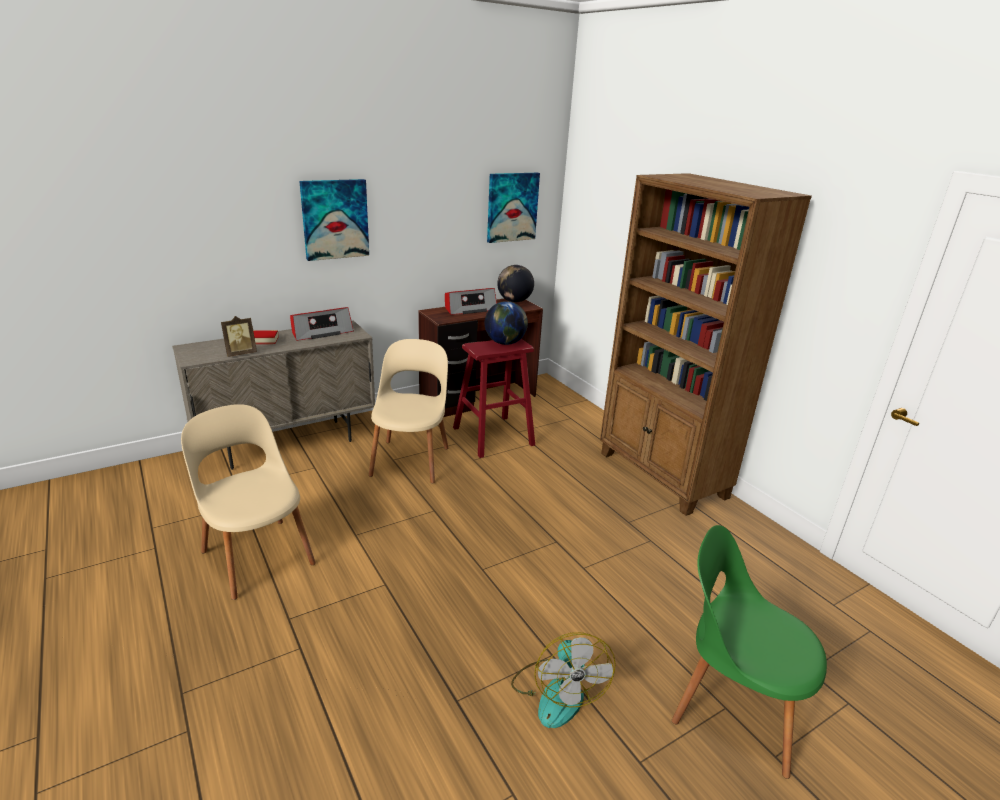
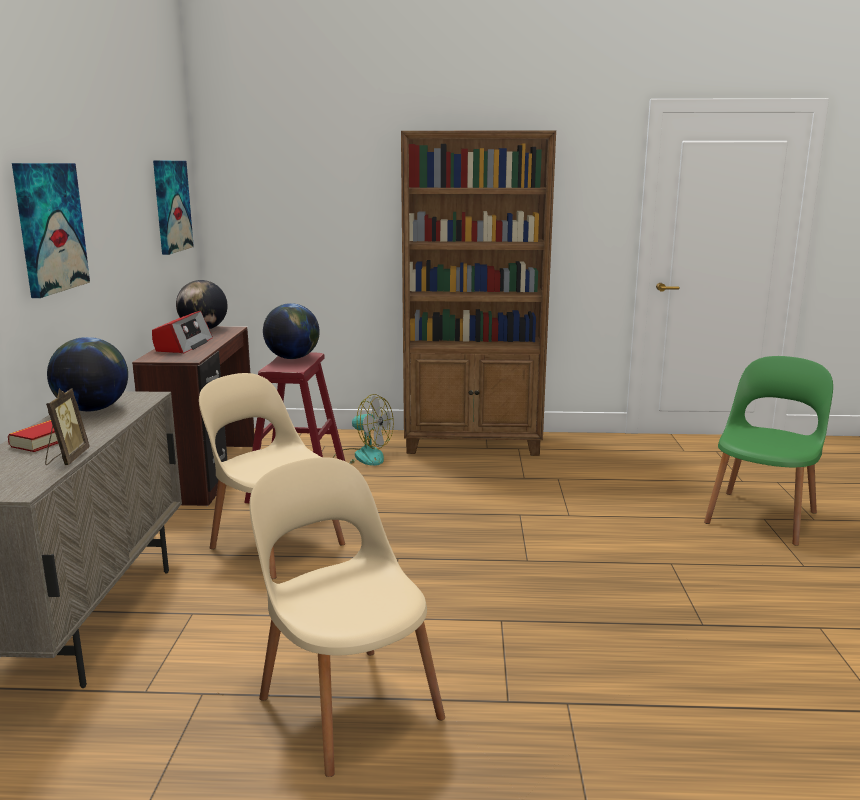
camera: 55 degrees left, 10 degrees down
beige chair [181,404,316,600] -> beige chair turned 60 degrees clockwise [249,457,445,777]
radio [290,307,354,341] -> globe [47,337,128,412]
fan [511,632,616,728] -> fan moved to [332,394,394,466]
green chair [672,525,827,779] -> green chair turned 150 degrees clockwise [704,356,833,546]

